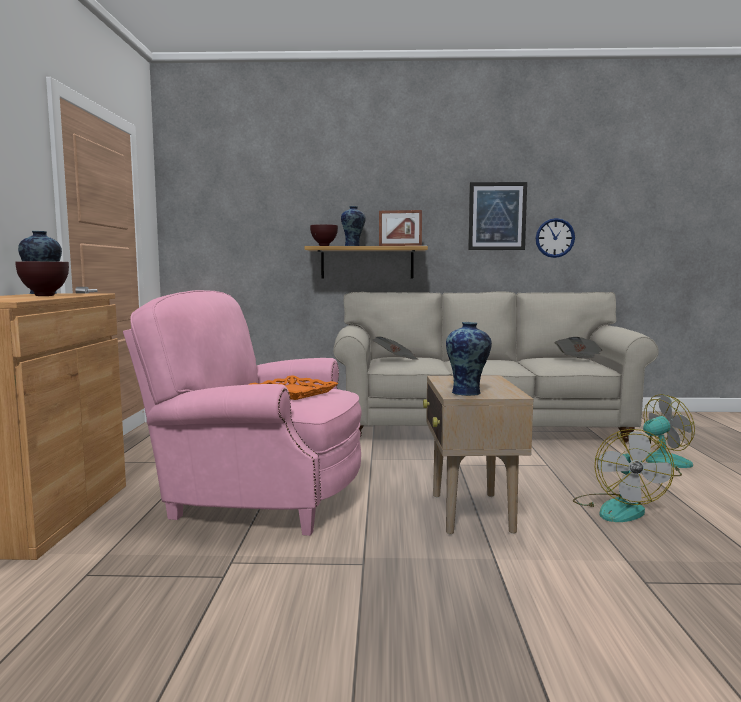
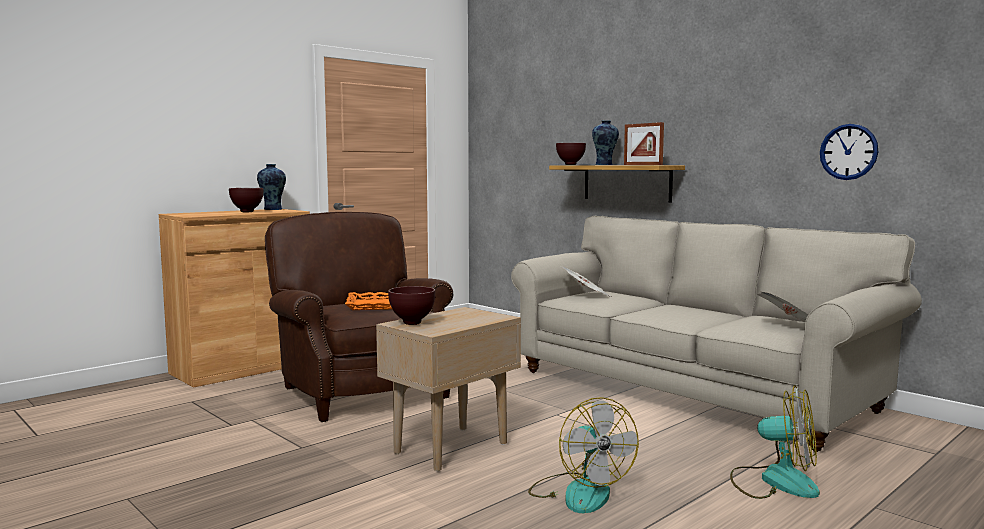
camera: 45 degrees right, 0 degrees up
pink armchair [123,290,362,536] -> brown armchair [265,212,453,422]
vase [446,322,492,396] -> brown bowl [388,286,435,325]
picture [468,182,527,250] -> none
fan [573,429,674,522] -> fan turned 75 degrees counterclockwise [528,397,639,513]

